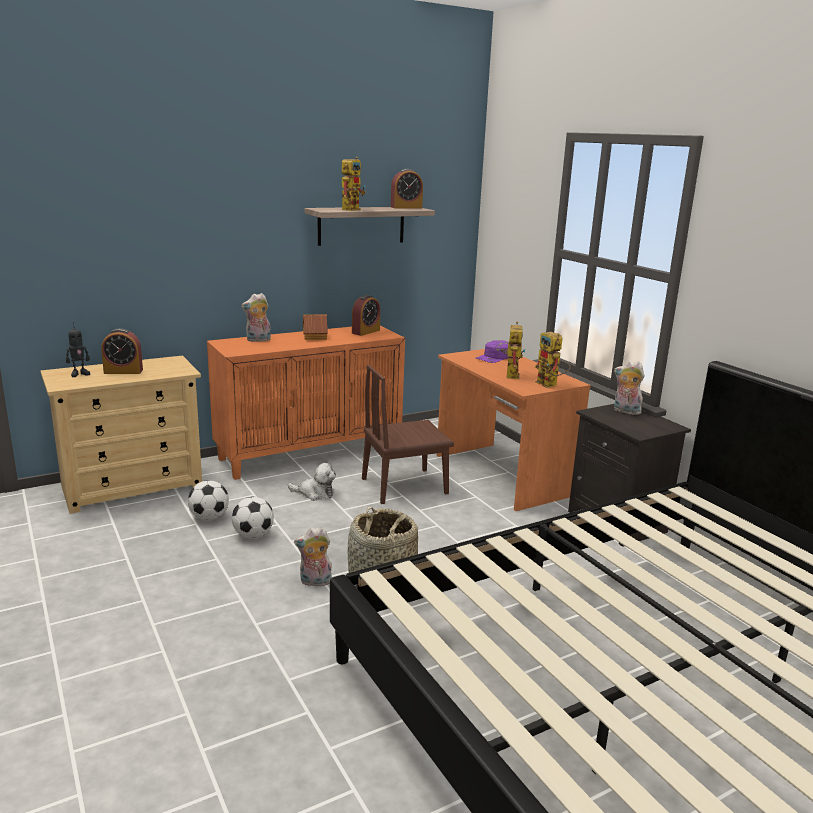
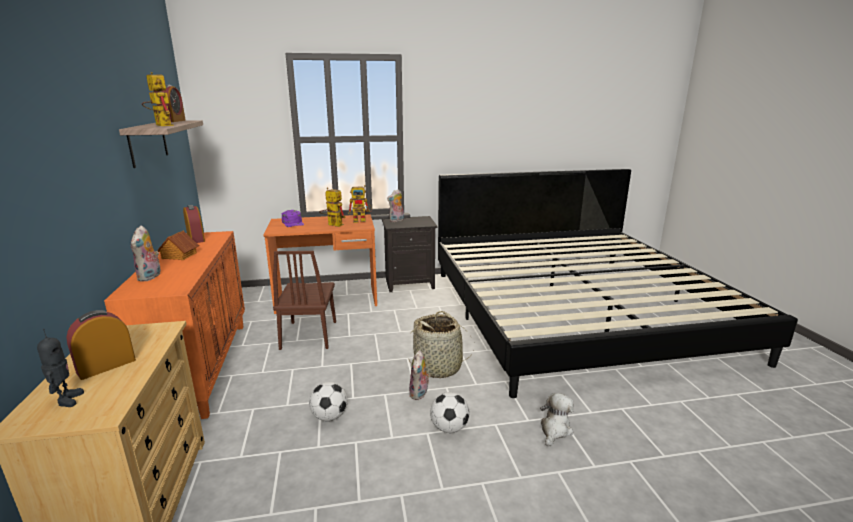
camera: 70 degrees left, 0 degrees up
alarm clock [101,328,143,374] -> alarm clock turned 150 degrees counterclockwise [66,310,136,380]
football [188,480,229,520] -> football moved to [430,392,469,433]
plush toy [288,463,336,501] -> plush toy moved to [540,393,574,447]

